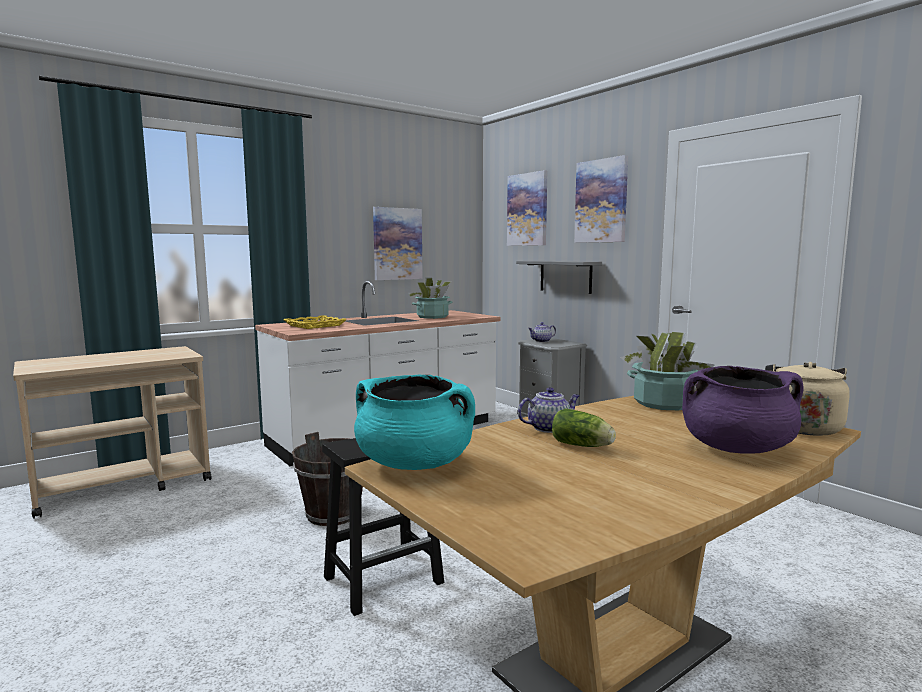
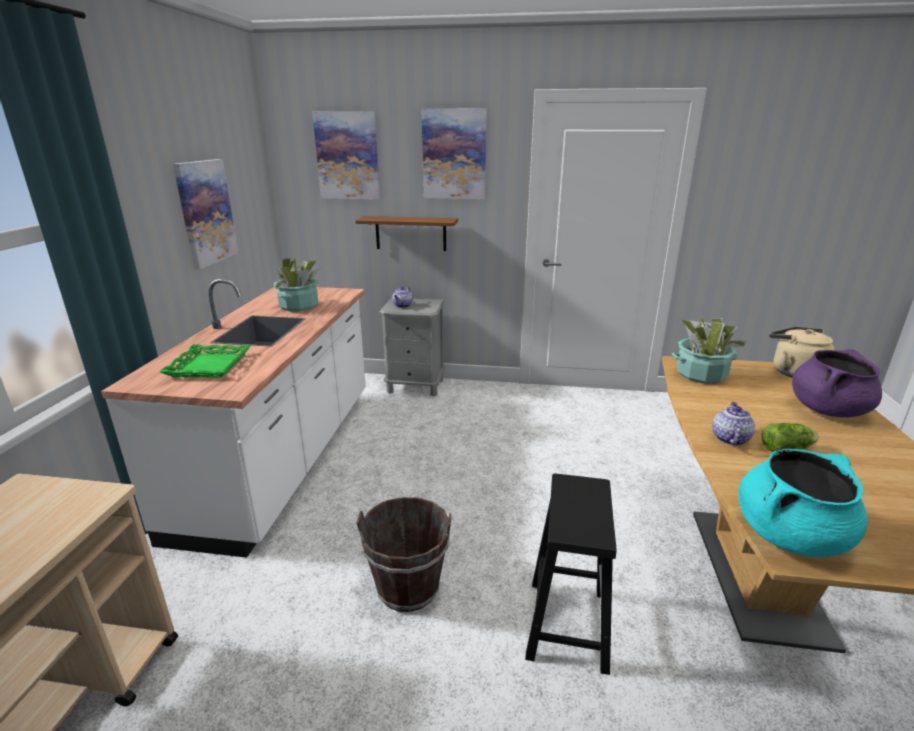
camera: 45 degrees left, 15 degrees up
yellow tray [283,315,347,329] -> green tray [159,344,251,378]
grey shelf [516,261,602,294] -> brown shelf [355,216,458,251]

